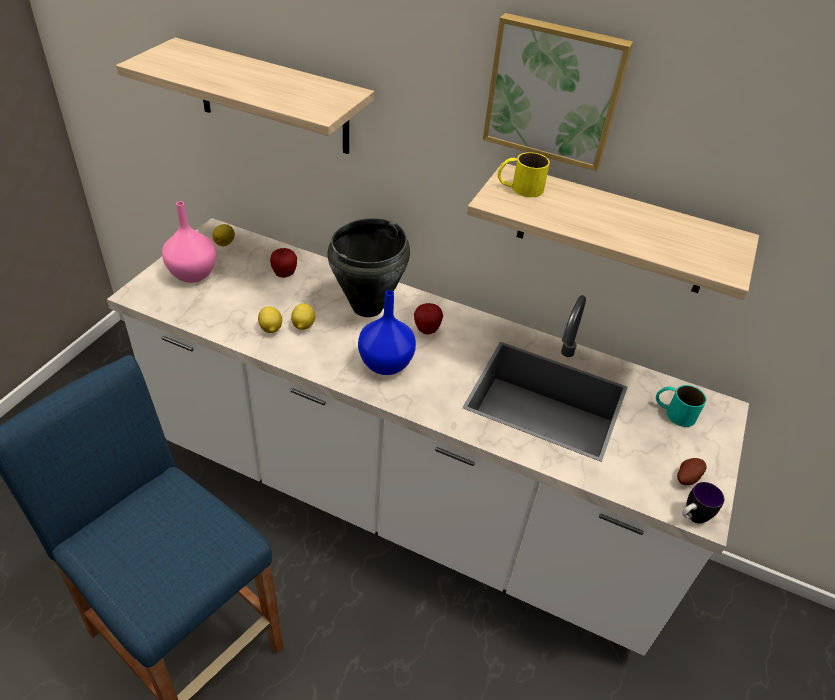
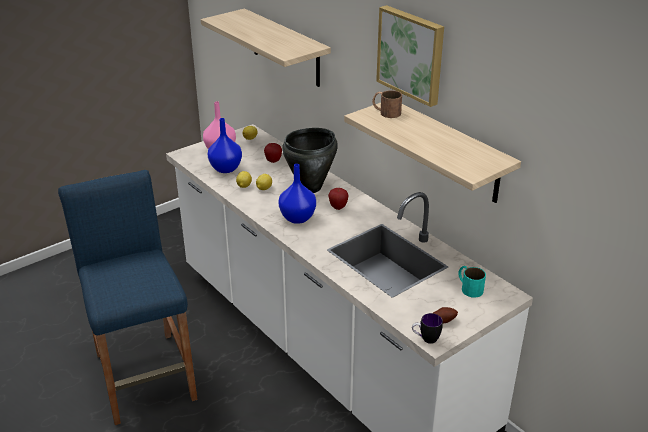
camera: 30 degrees right, 10 degrees down
yellow mug [498,152,550,197] -> brown mug [372,90,402,118]
none -> blue vase [207,118,242,173]

